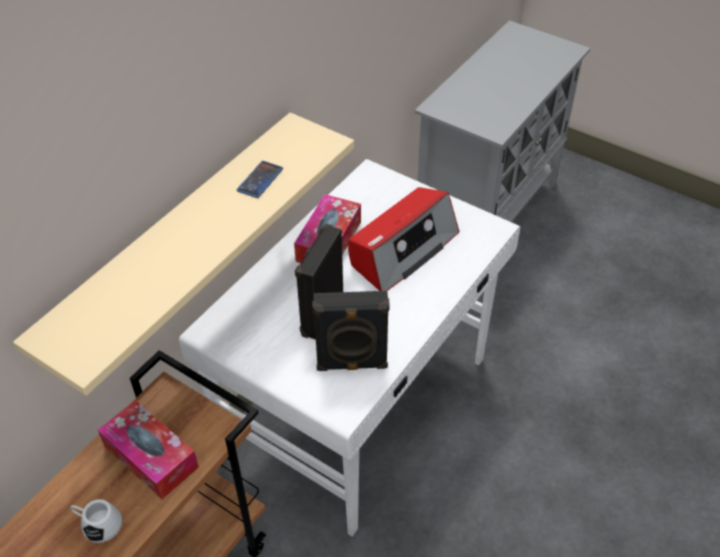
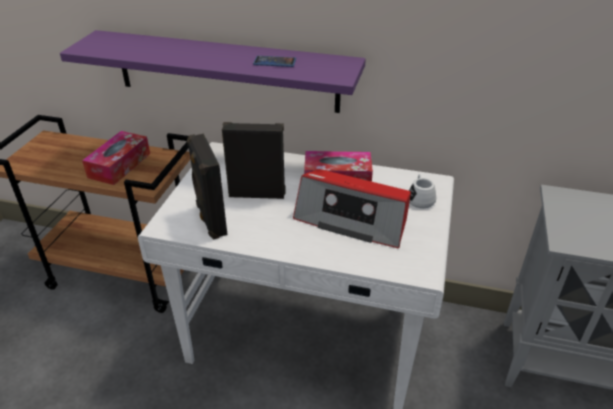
camera: 70 degrees right, 10 degrees down
beige shelf [13,112,354,396] -> purple shelf [60,30,366,113]
white mug [70,499,122,543] -> white mug moved to [409,174,436,208]

